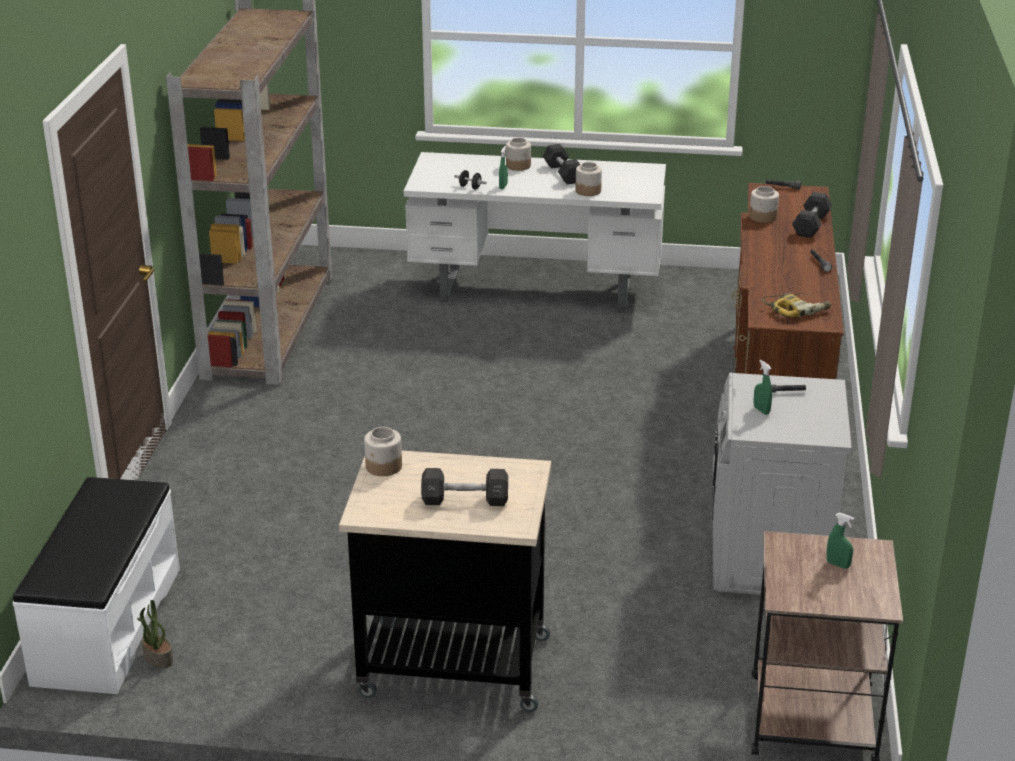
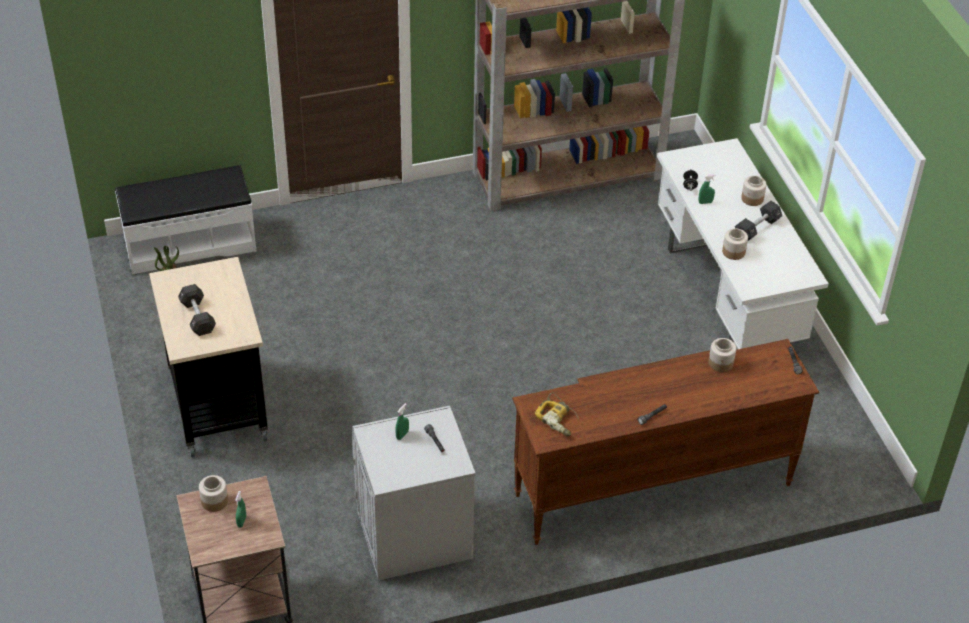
camera: 65 degrees right, 15 degrees up
jar [364,427,402,476] -> jar moved to [199,475,228,512]
black dumbbell [792,192,832,238] -> none

